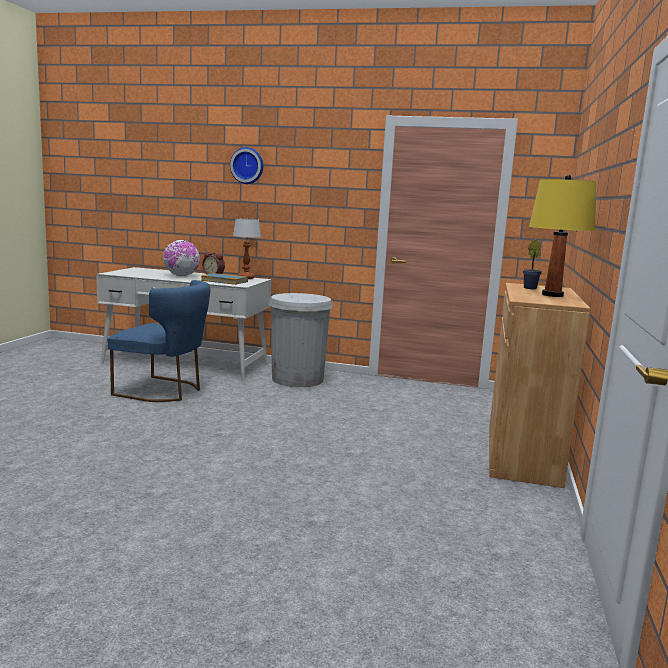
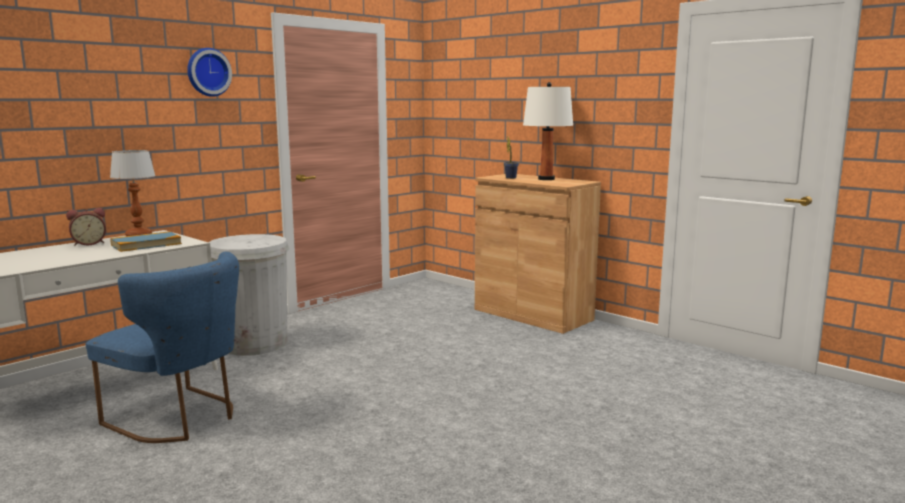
camera: 60 degrees left, 0 degrees up
blue chair [107,280,210,402] -> blue chair turned 75 degrees clockwise [86,252,239,443]
globe [163,240,200,276] -> none
wall clock [230,147,263,184] -> wall clock moved to [187,48,232,97]
yellow table lamp [529,175,596,297] -> white table lamp [523,82,573,180]

